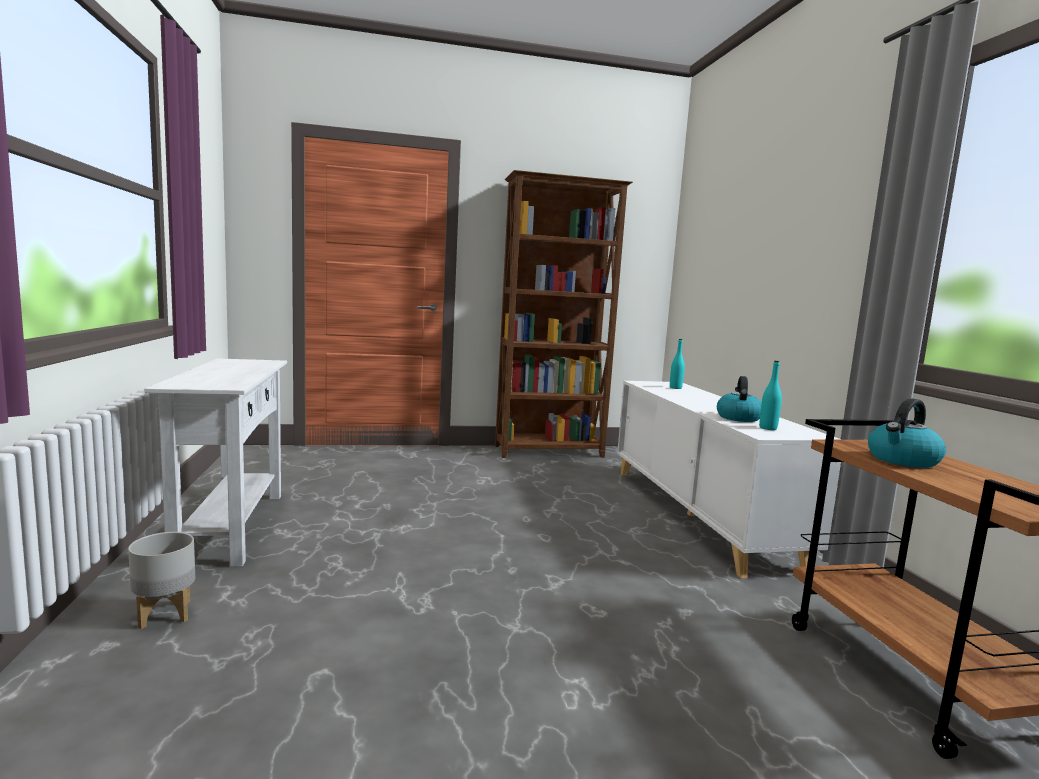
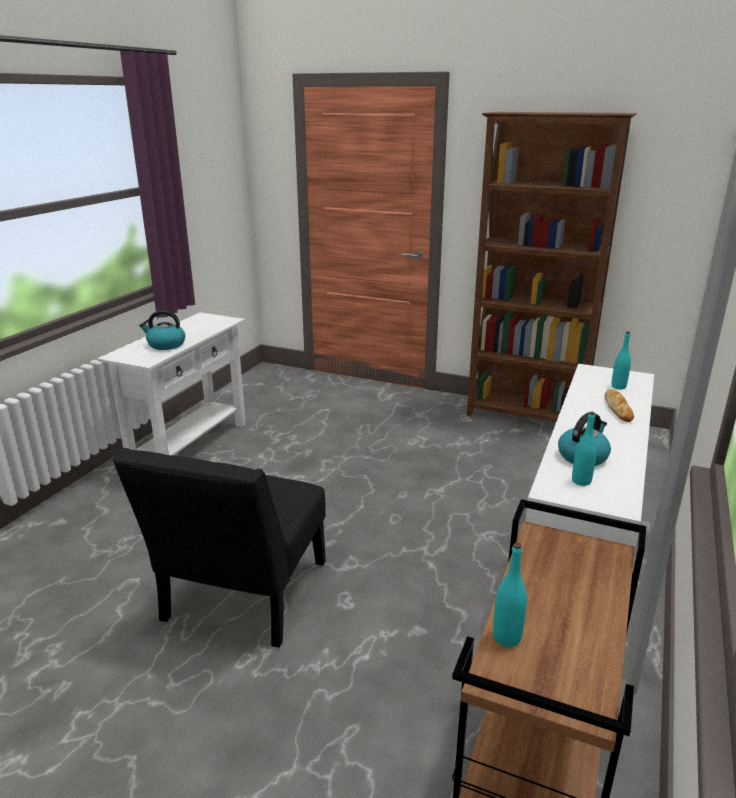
camera: 35 degrees right, 15 degrees up
grey planter [128,532,195,629] -> none
kettle [868,398,946,468] -> kettle moved to [139,310,185,350]
none -> black chair [113,448,326,648]
none -> turquoise bottle [493,543,527,647]
none -> bread [605,390,634,422]

